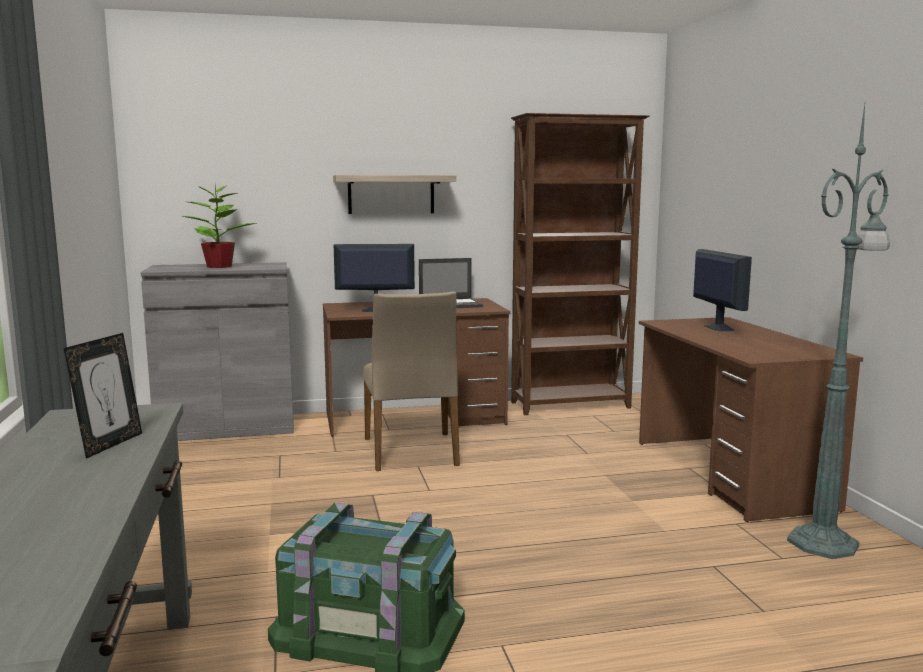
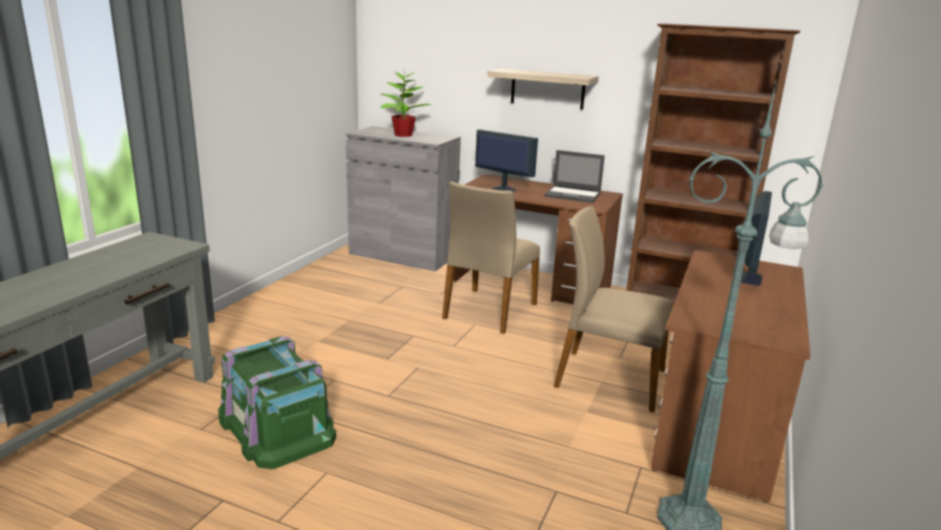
camera: 35 degrees right, 10 degrees up
picture frame [64,333,142,459] -> none
none -> beige chair [554,207,673,413]

